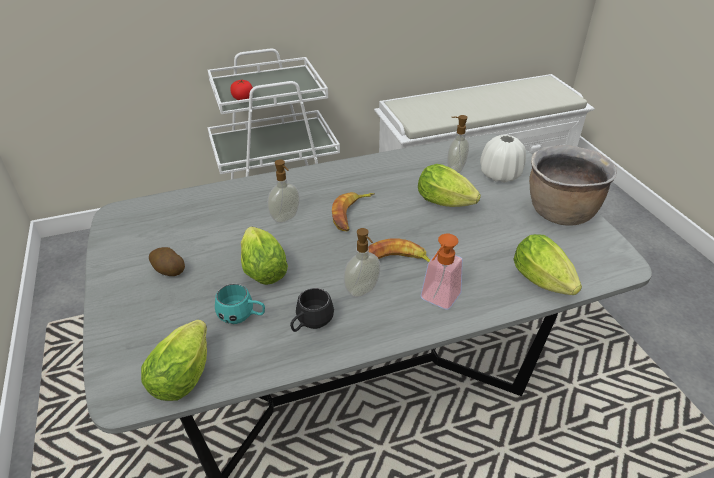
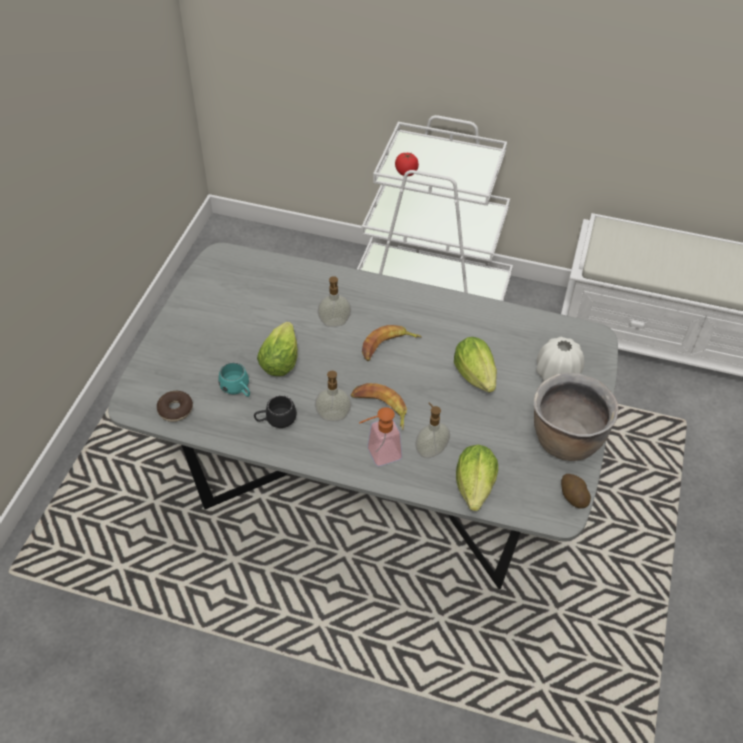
camera: 35 degrees right, 10 degrees up
lettuce [141,320,207,401] -> donut [157,391,193,422]
potato [149,247,185,276] -> potato moved to [561,474,591,509]
soap dispenser [447,115,469,173] -> soap dispenser moved to [415,402,450,458]

